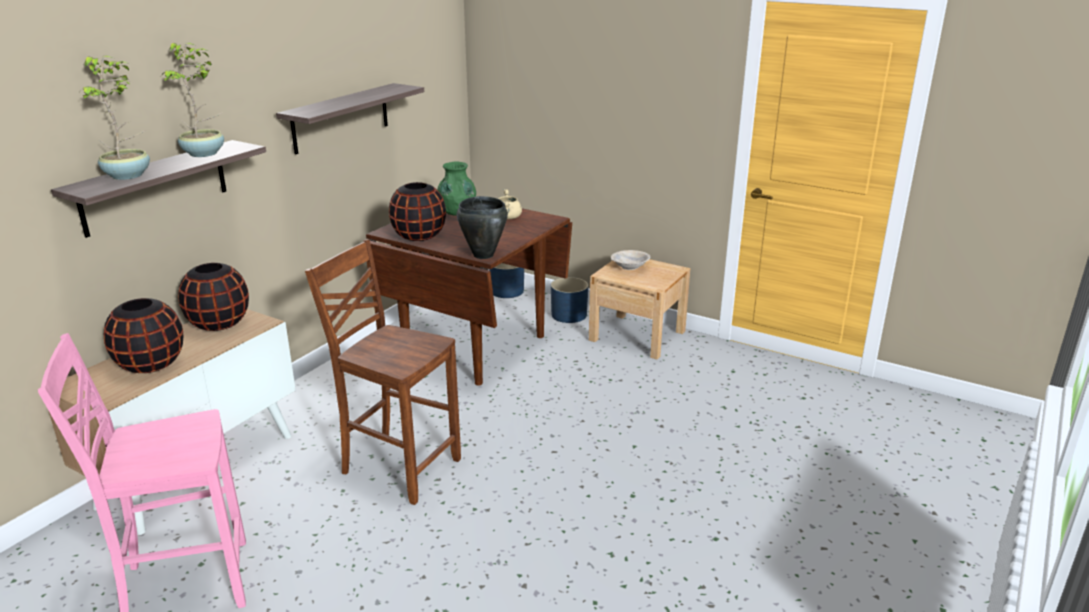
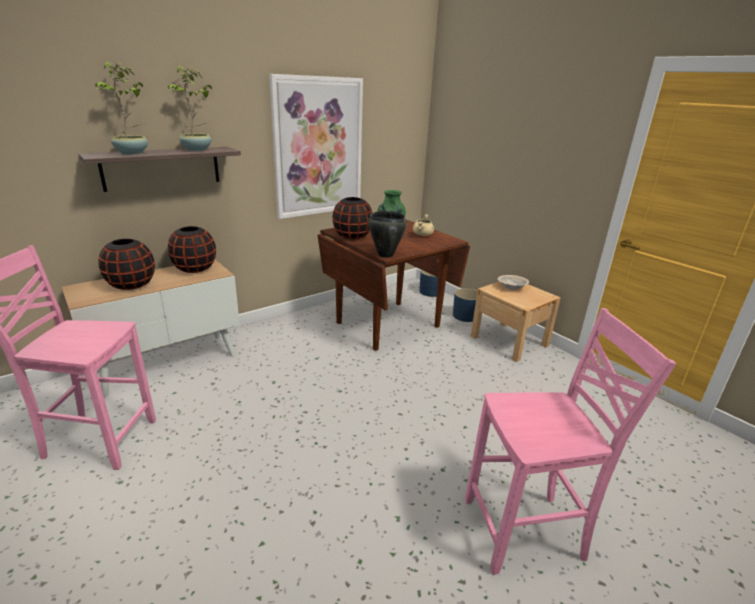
camera: 20 degrees right, 0 degrees up
shelf [276,83,424,154] -> picture [269,74,363,219]
brown chair [305,239,461,505] -> none
none -> pink chair [465,308,676,575]

